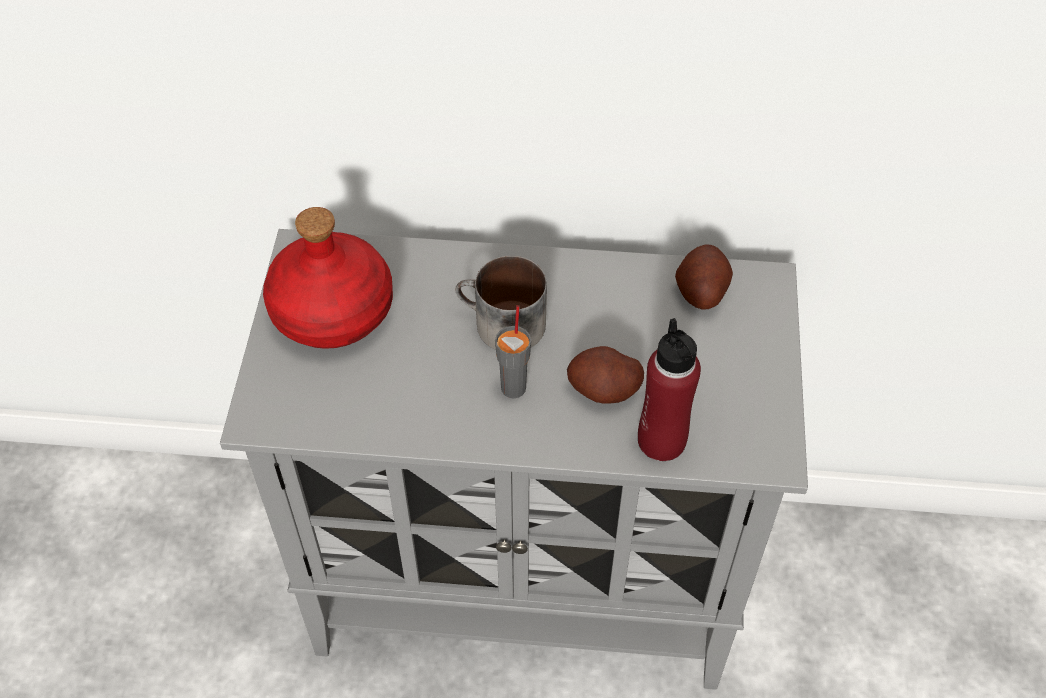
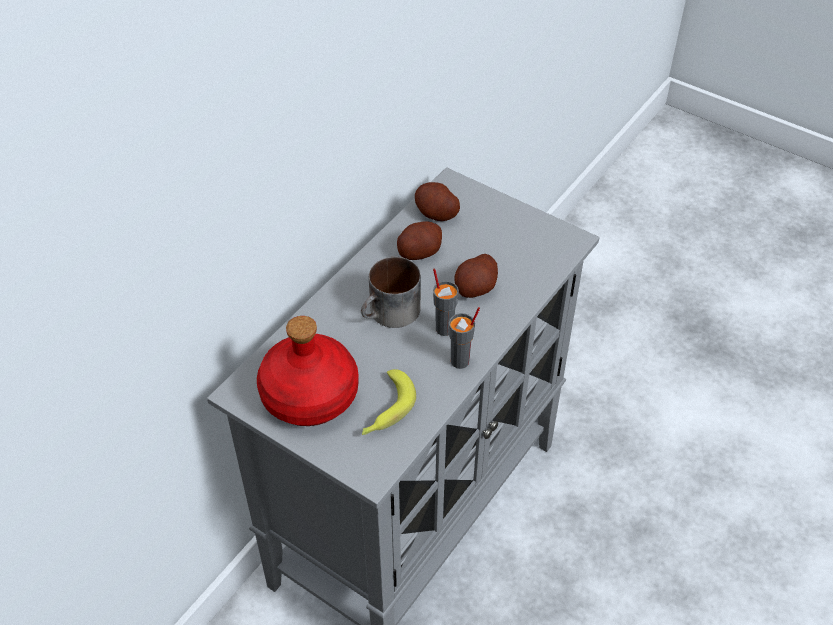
camera: 60 degrees left, 5 degrees down
red bottle [638,318,701,461] -> none
none -> banana [362,369,416,435]
none -> potato [397,221,442,260]
none -> grey cup [449,307,480,369]

